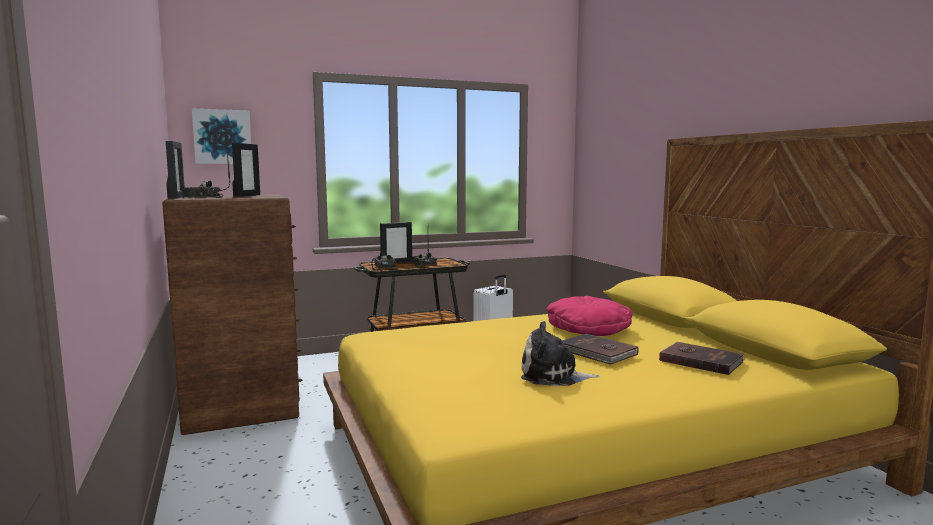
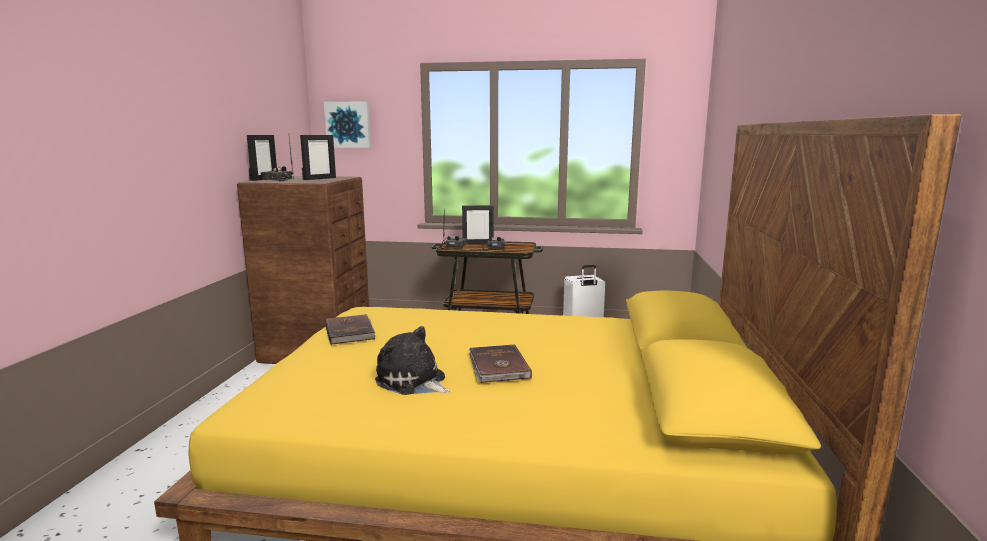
camera: 30 degrees right, 5 degrees up
pink pillow [546,296,633,336] -> none
brown book [659,342,744,375] -> brown book moved to [325,314,375,345]

